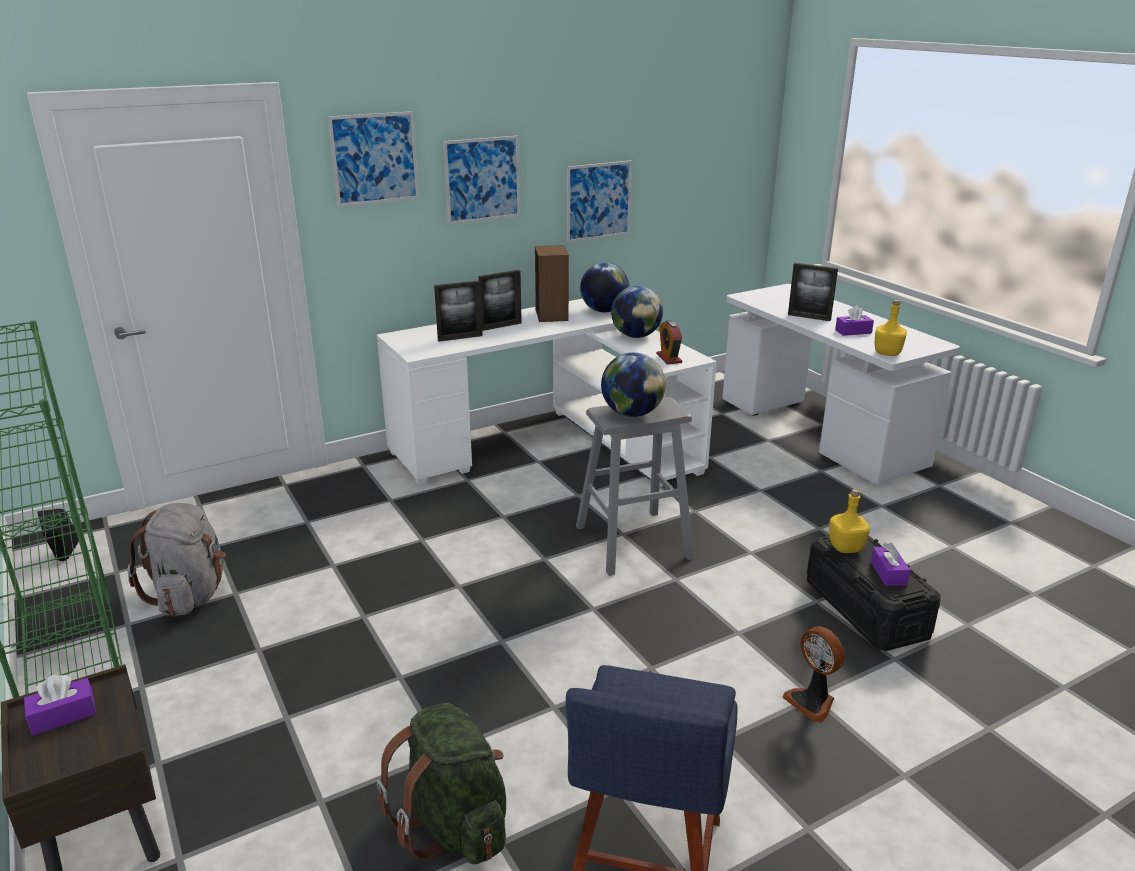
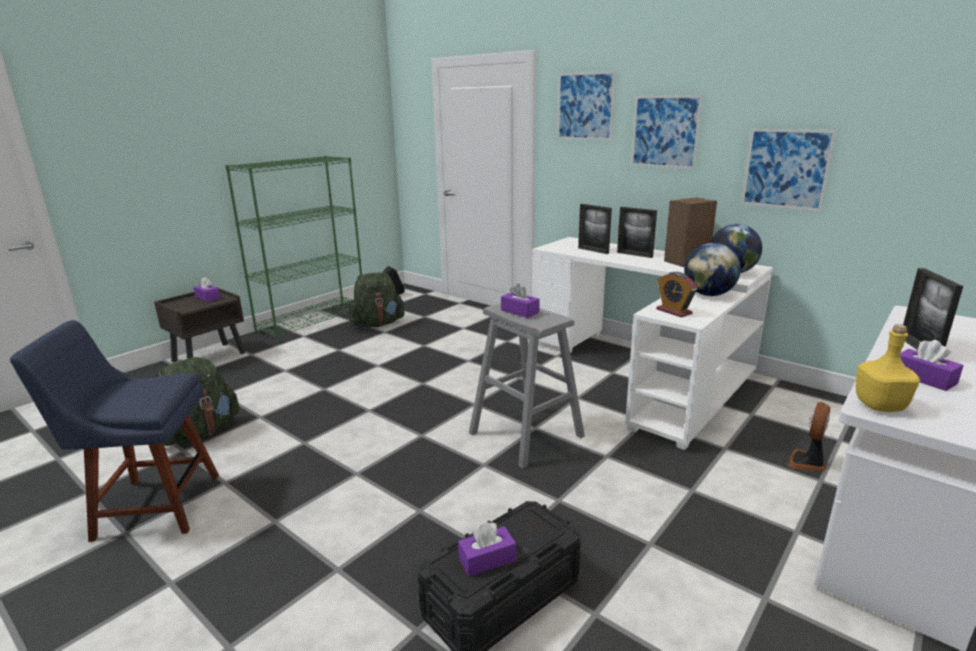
camera: 70 degrees right, 5 degrees down
grey backpack [128,503,226,617] -> green backpack [348,272,404,327]
globe [601,352,666,417] -> purple tissue box [501,283,540,318]
alarm clock [656,320,682,364] -> alarm clock turned 90 degrees counterclockwise [656,272,697,317]
fan [782,626,845,722] -> fan moved to [787,402,831,471]
yellow bottle [829,489,870,553] -> none

